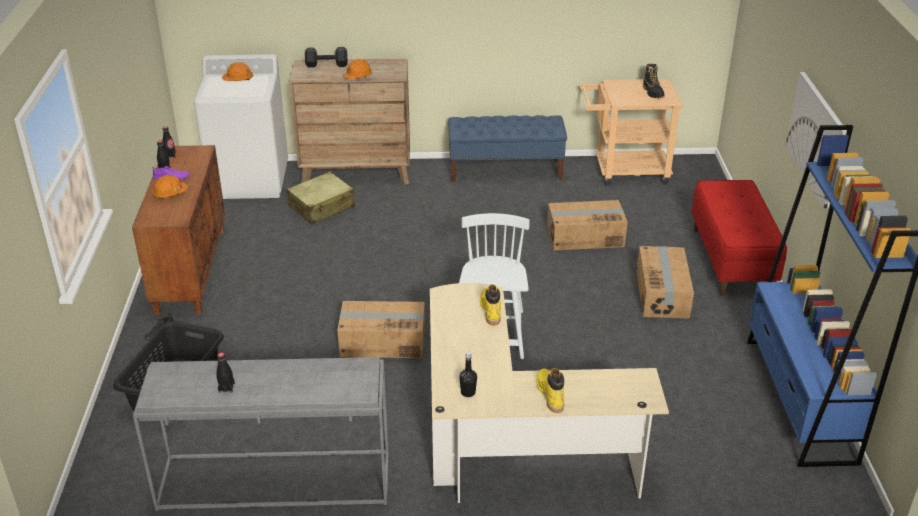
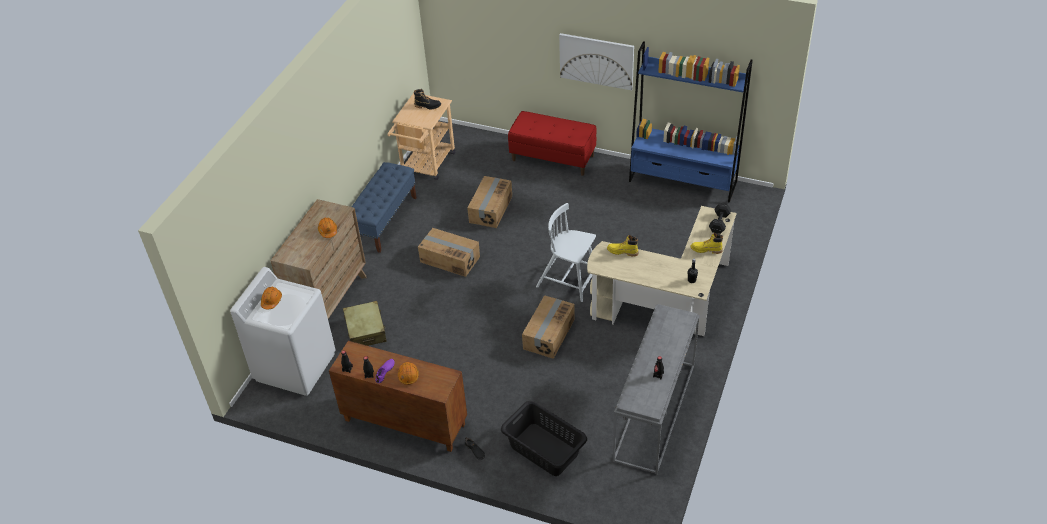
camera: 65 degrees left, 10 degrees up
black dumbbell [305,47,348,68] -> black dumbbell moved to [709,203,731,234]
cardboard box [637,246,694,319] -> cardboard box moved to [418,228,480,277]

